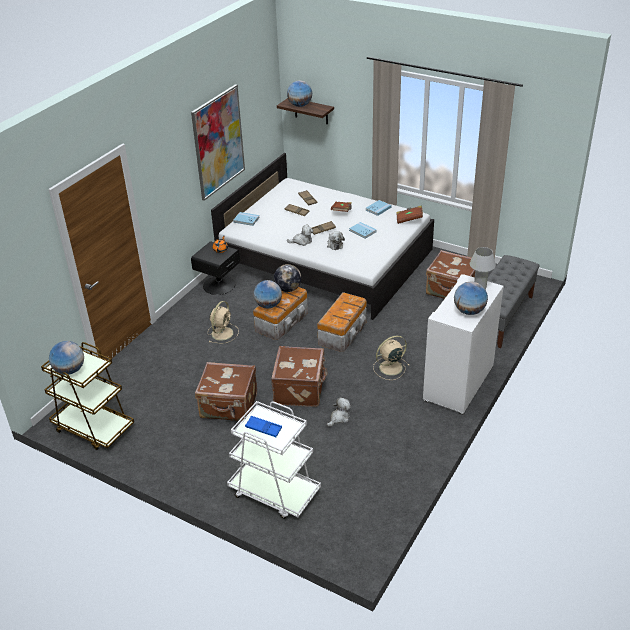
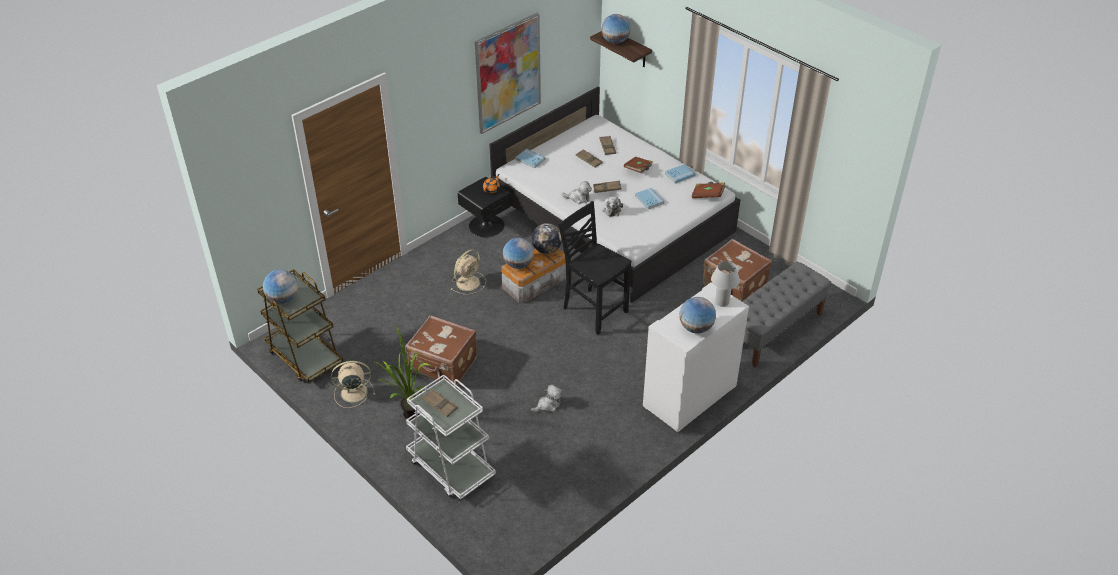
camera: 15 degrees right, 5 degrees up
blue tray [245,416,282,437] -> brown tray [422,389,458,417]
brown suitcase [271,346,328,407] -> none
storage box [317,292,367,352] -> black chair [558,201,631,335]
beige fan [373,336,409,380] -> beige fan moved to [331,361,375,408]
none -> potted plant [375,326,430,420]

